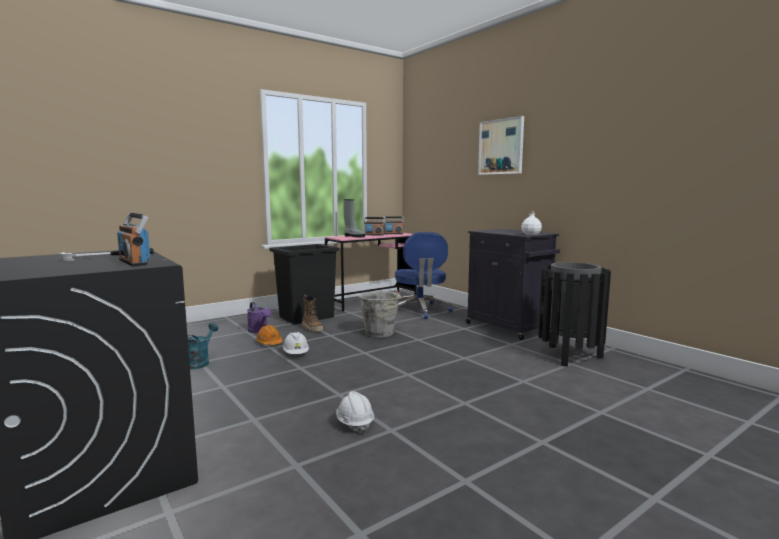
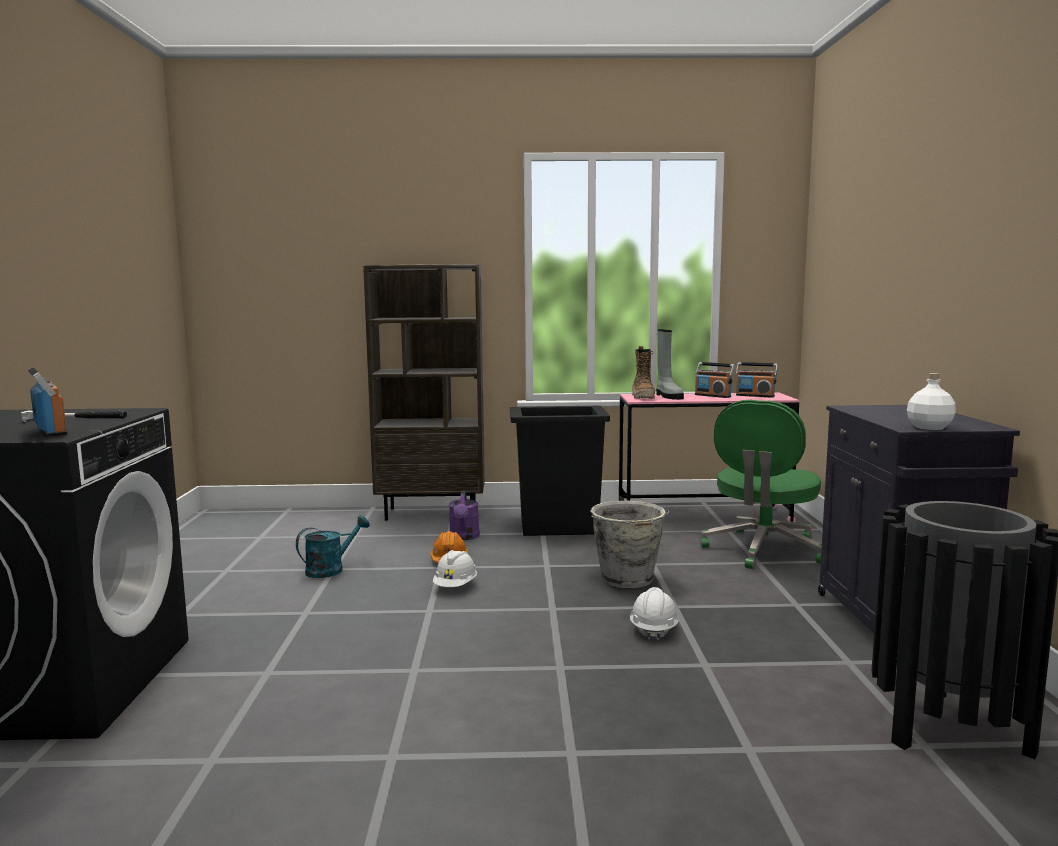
camera: 35 degrees right, 0 degrees up
radio [117,213,150,266] -> radio turned 150 degrees clockwise [28,367,68,437]
boot [302,295,324,333] -> boot moved to [632,346,655,399]
white hard hat [336,391,374,434] -> white hard hat moved to [630,587,679,643]
blue office chair [395,232,453,319] -> green office chair [700,400,822,569]
picture [478,116,524,175] -> none
none -> brown bookcase [363,264,485,521]

